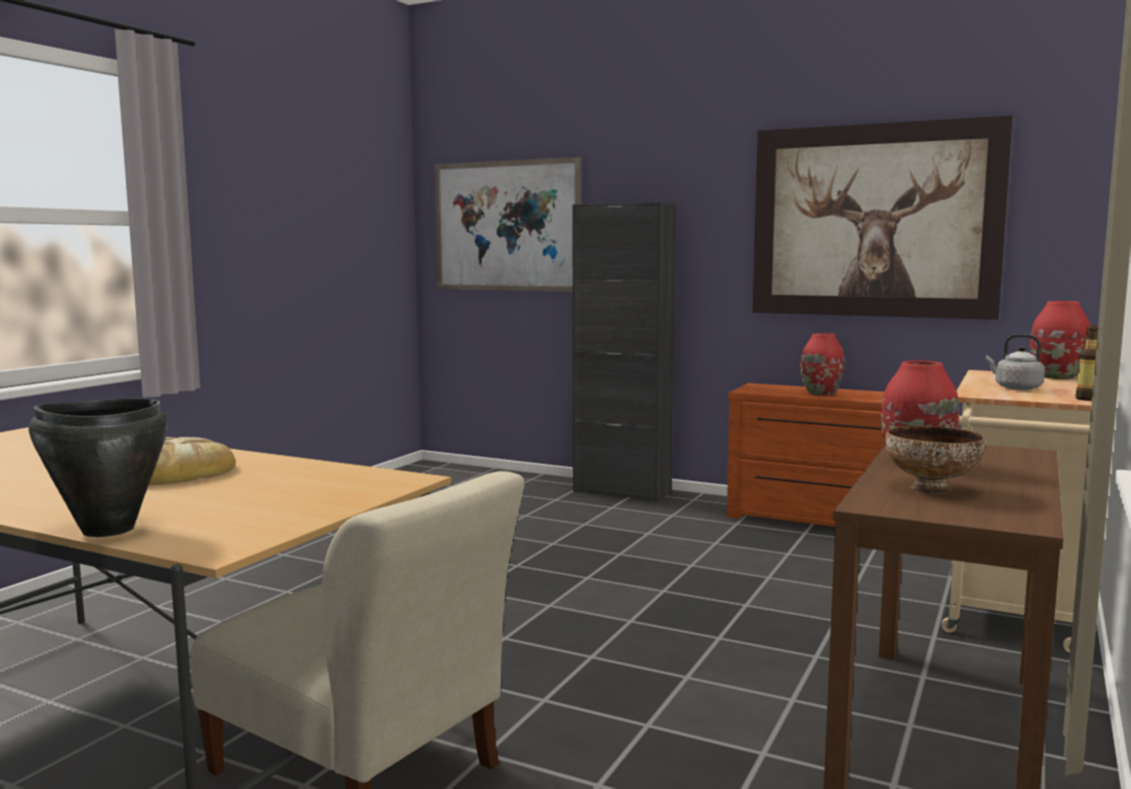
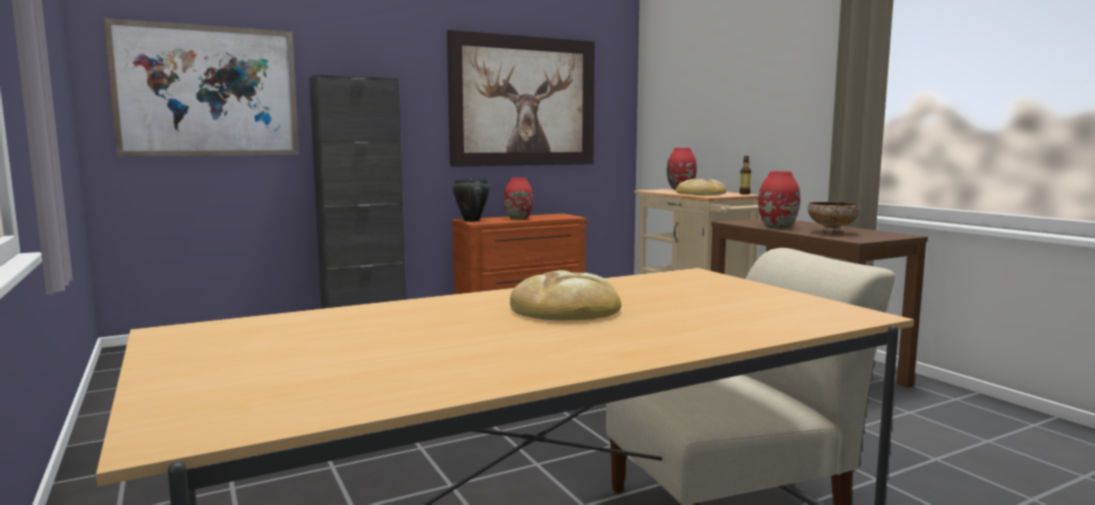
camera: 55 degrees left, 0 degrees up
black cooking pot [29,398,168,537] -> black cooking pot moved to [452,179,490,222]
grey kettle [986,334,1045,390] -> bread [676,179,727,195]

